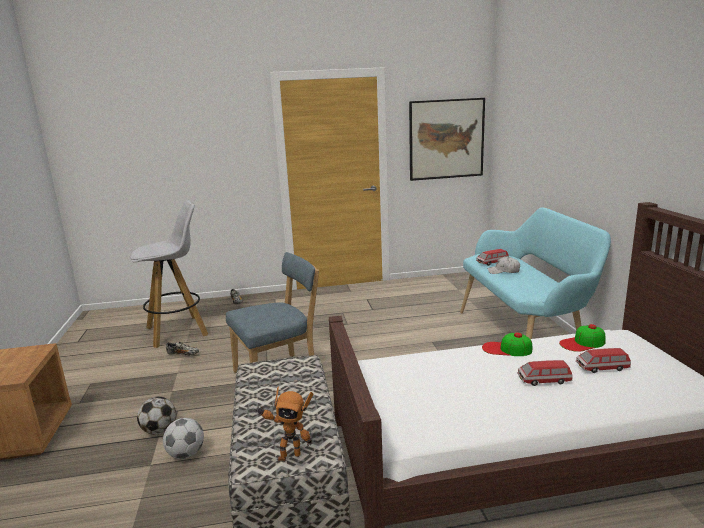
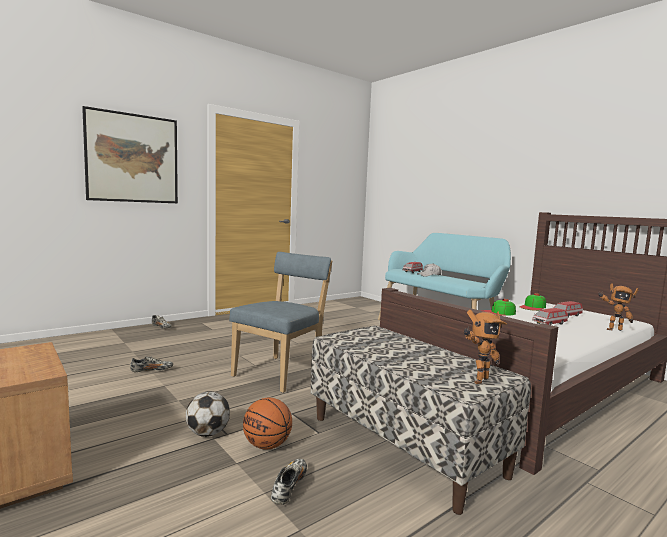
camera: 30 degrees left, 10 degrees down
white stool [130,200,208,348] -> none
football [163,418,204,459] -> basketball [243,398,292,450]
picture [409,98,485,181] -> picture moved to [82,106,178,203]
none -> shoe [271,459,307,505]
none -> toy robot [598,283,638,331]

